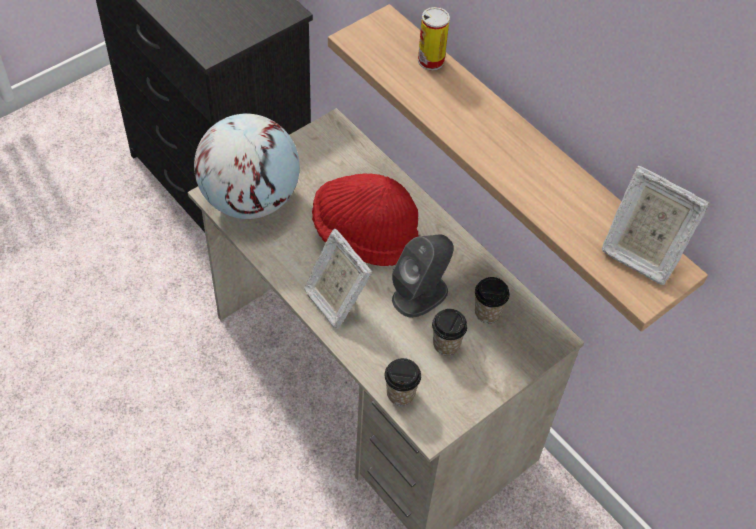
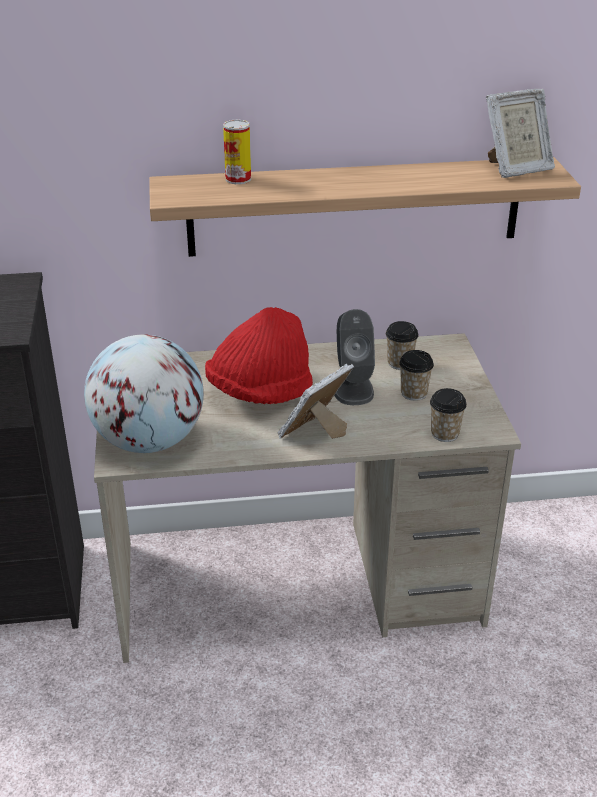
camera: 55 degrees left, 20 degrees down
picture frame [304,229,372,329] -> picture frame turned 135 degrees clockwise [277,364,354,439]

